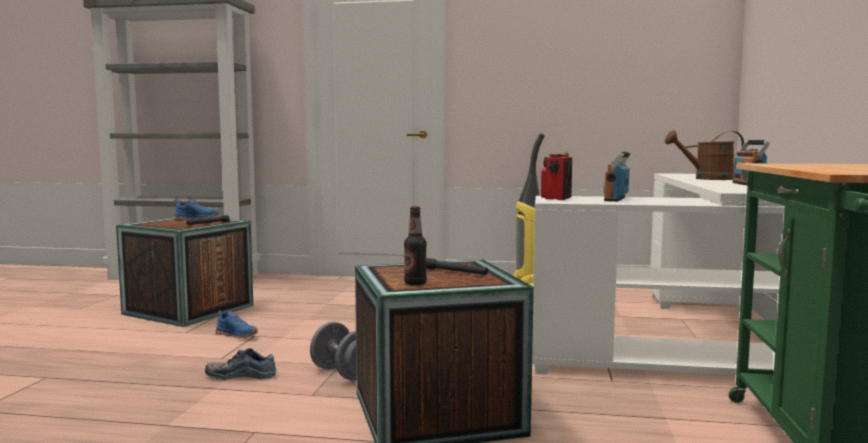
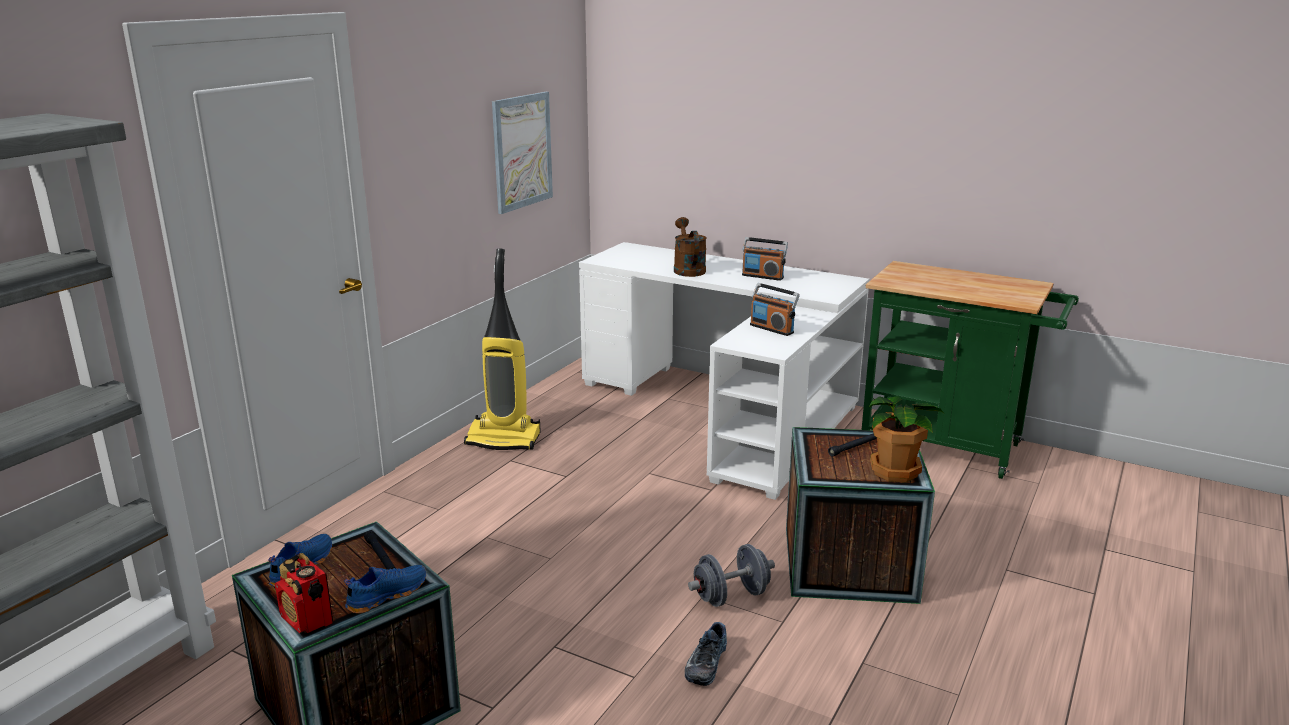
camera: 70 degrees left, 15 degrees up
blue shoe [215,310,258,339] -> blue shoe moved to [344,565,426,614]
bottle [404,206,427,286] -> potted plant [869,396,944,482]
radio [541,152,572,200] -> radio moved to [275,553,333,633]
brown watering can [665,130,744,180] -> brown watering can turned 150 degrees clockwise [674,217,706,277]
none -> picture [492,92,553,214]

